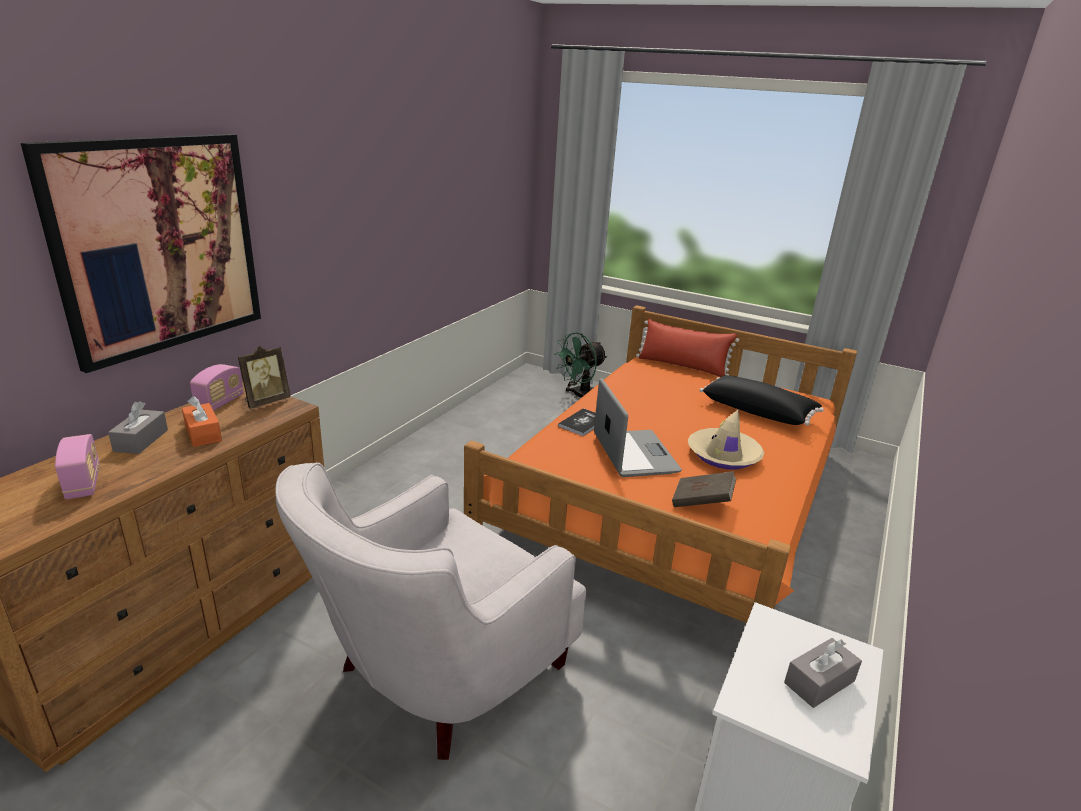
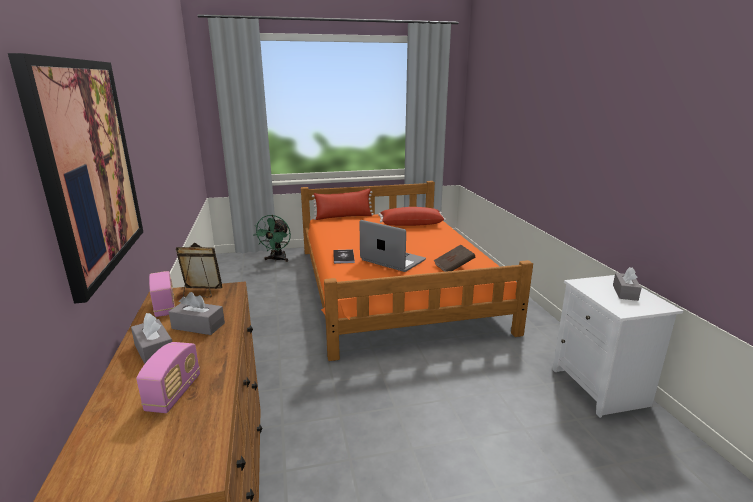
camera: 40 degrees left, 5 degrees down
radio [55,434,100,499] -> radio turned 75 degrees clockwise [136,342,200,413]
orange tissue box [182,396,222,447] -> grey tissue box [169,292,225,335]
picture frame [238,346,291,409] -> picture frame turned 90 degrees counterclockwise [176,242,222,297]
white armchair [275,463,586,760] -> none
beige hat [688,409,764,469] -> none
black pillow [700,375,824,426] -> red pillow [378,207,446,226]

